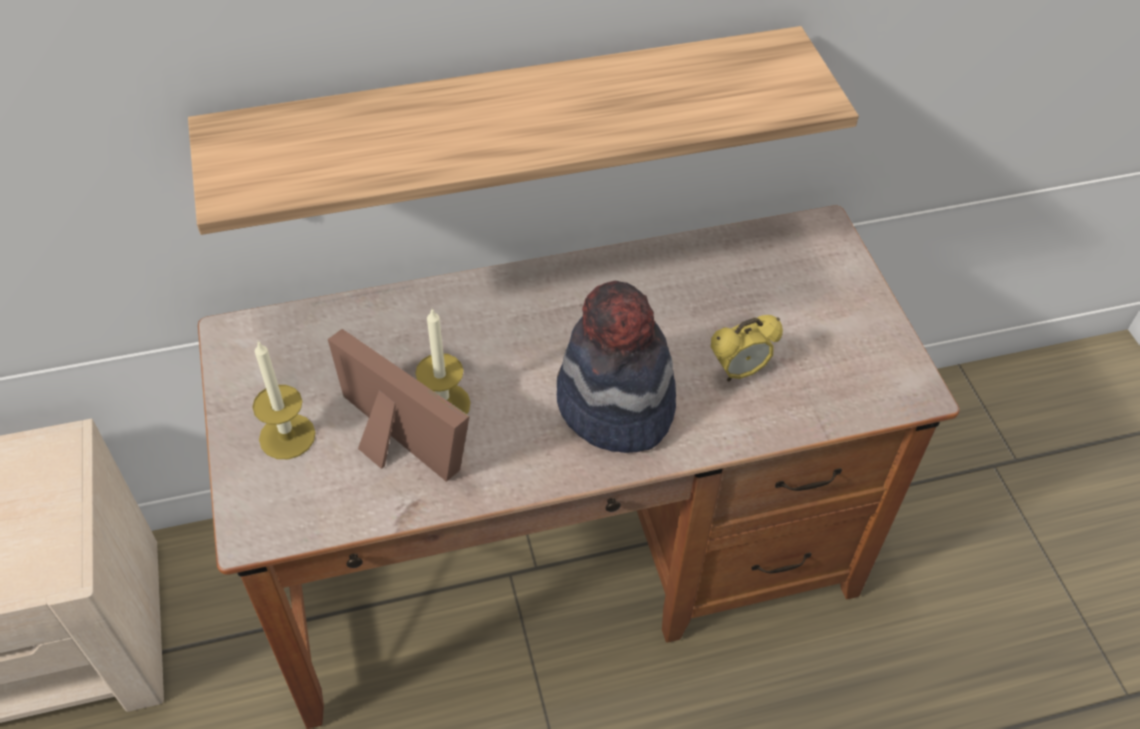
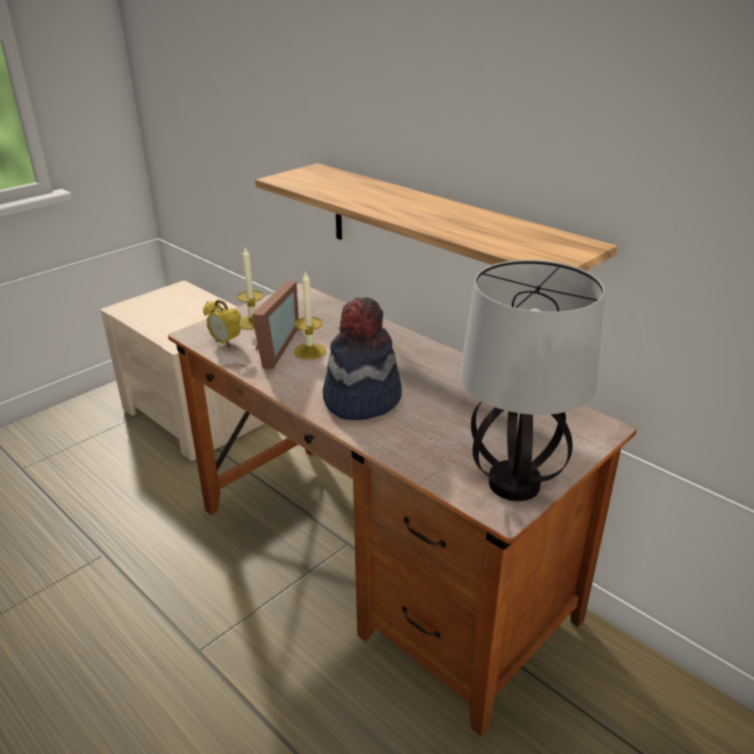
camera: 60 degrees right, 20 degrees down
alarm clock [711,315,783,382] -> alarm clock moved to [203,300,241,347]
none -> table lamp [460,260,605,501]

